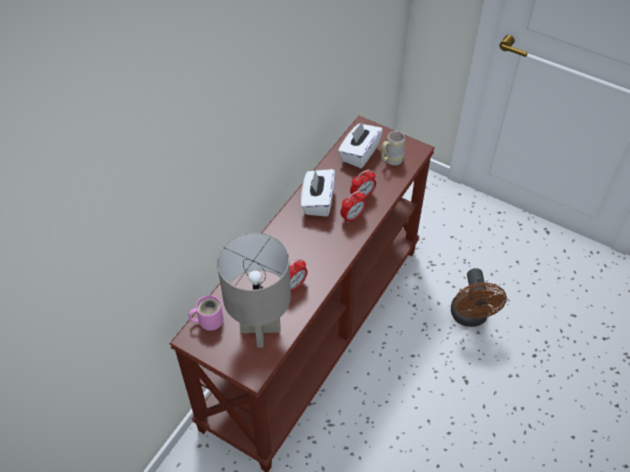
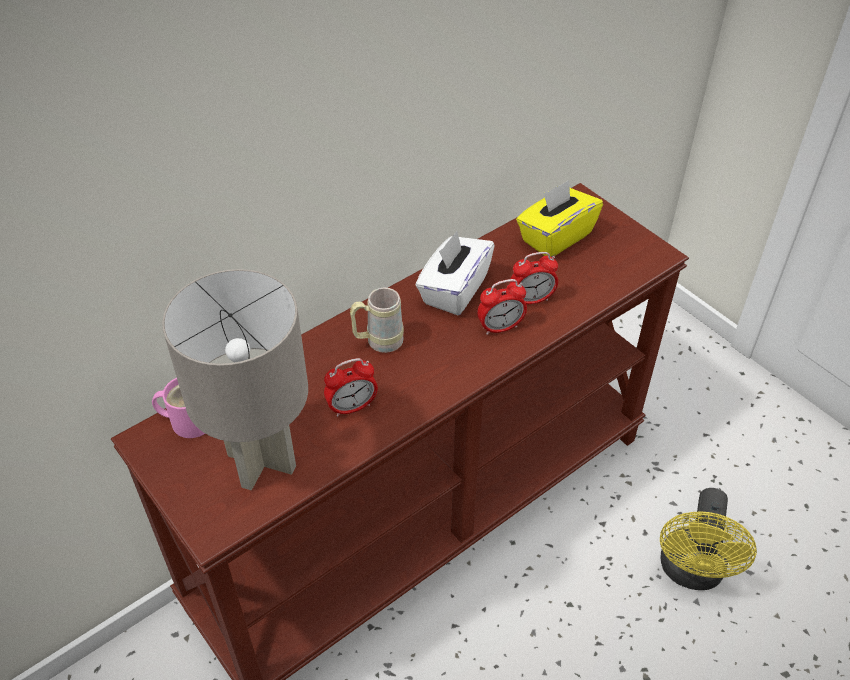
camera: 20 degrees right, 5 degrees down
white tissue box [338,122,383,168] -> yellow tissue box [516,180,603,257]
beige mug [381,131,405,165] -> beige mug moved to [350,288,404,353]
brown fan [451,268,507,327] -> yellow fan [660,488,757,590]

